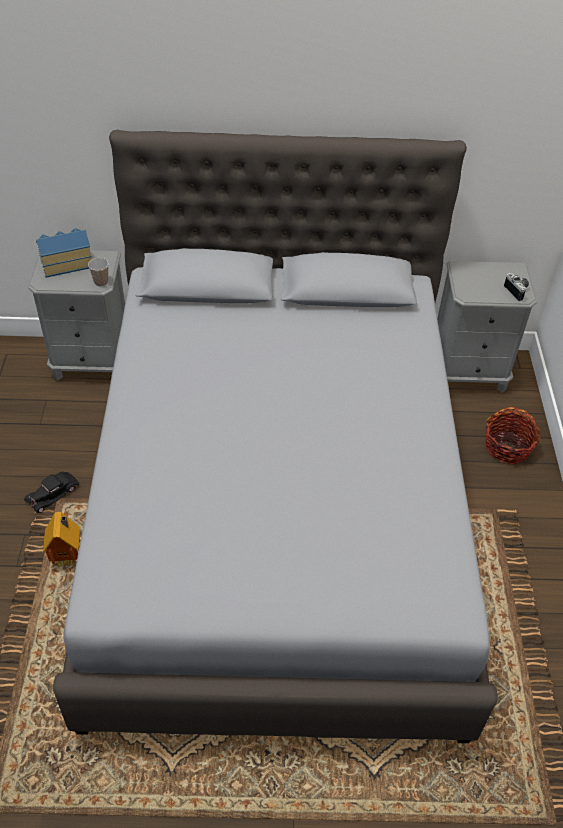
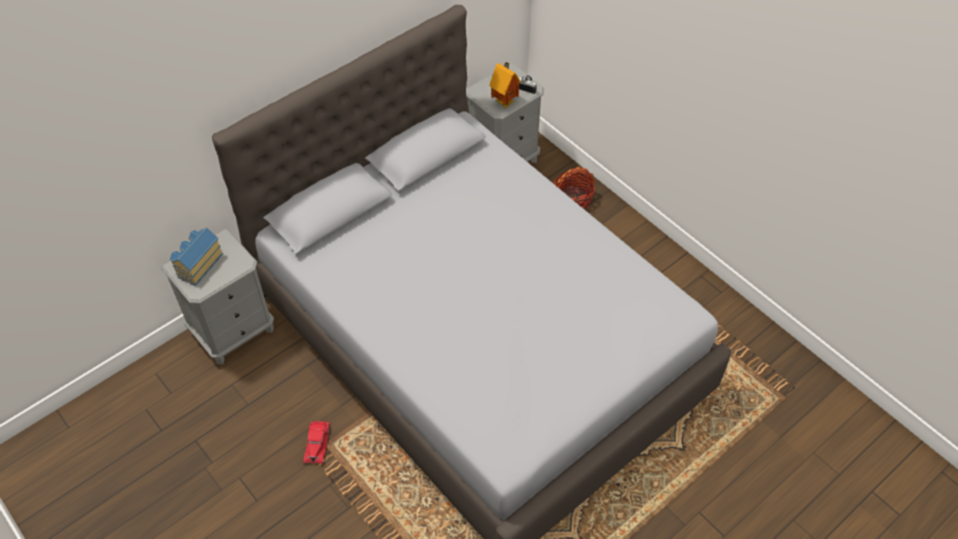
camera: 40 degrees left, 5 degrees up
black toy car [24,472,79,513] -> red toy car [303,421,330,464]
toy house [43,512,80,567] -> toy house moved to [489,62,521,109]
cup [88,258,109,286] -> none

